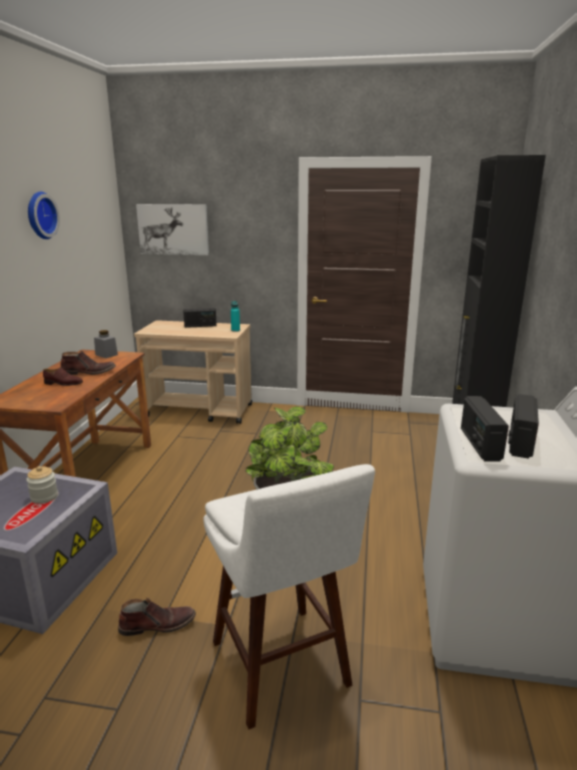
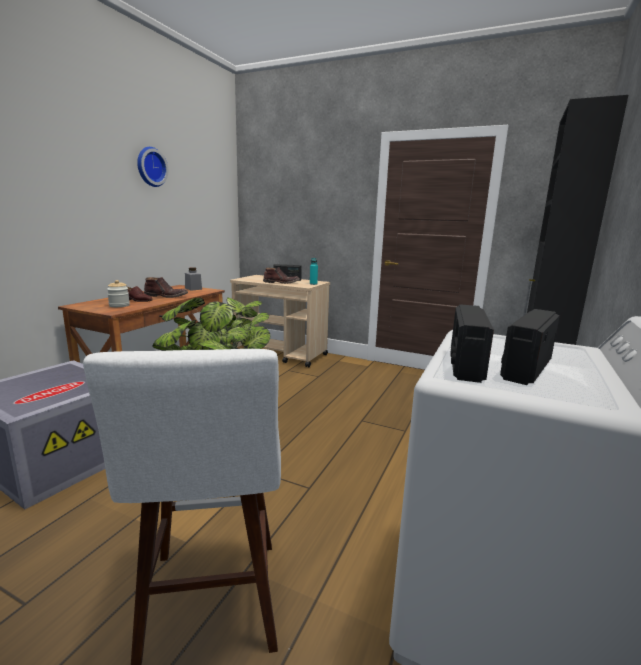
camera: 15 degrees right, 5 degrees down
jar [26,466,58,504] -> jar moved to [107,280,130,307]
brown boot [118,598,196,636] -> brown boot moved to [263,267,300,284]
picture [136,204,209,255] -> none

